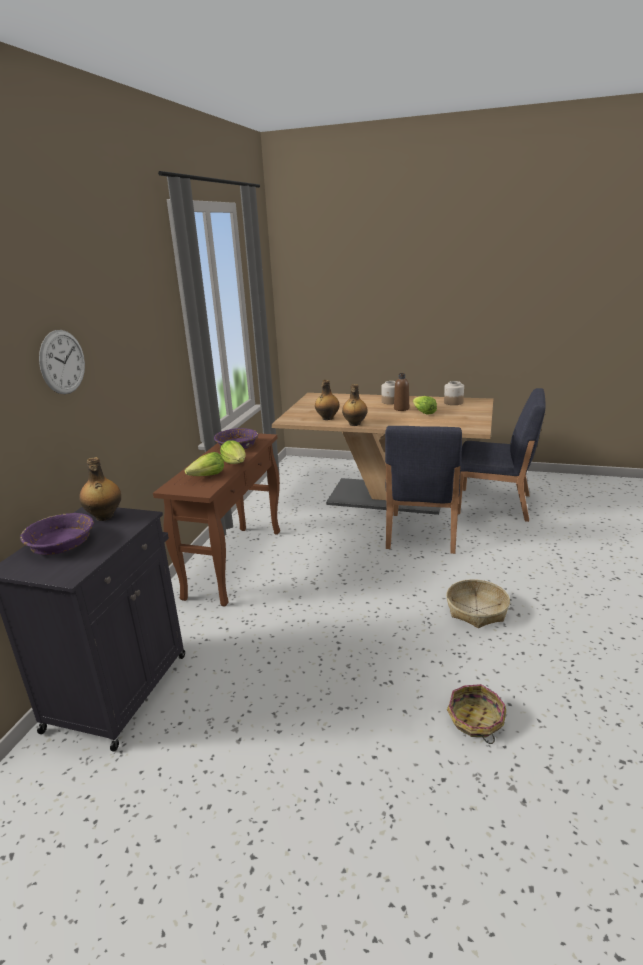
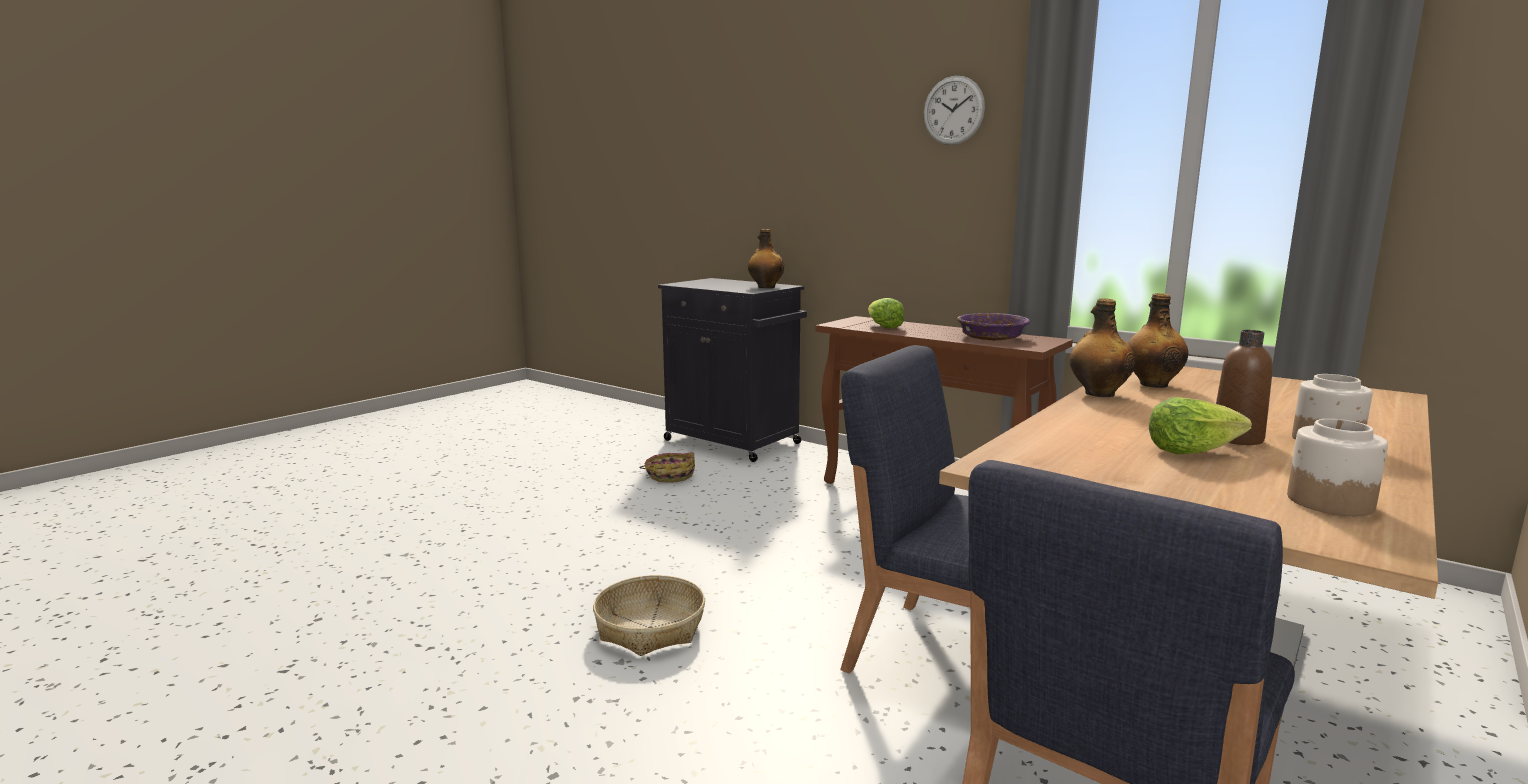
camera: 110 degrees right, 10 degrees down
purple bowl [20,513,94,555] -> none
wall clock [39,330,85,394] -> wall clock moved to [923,76,985,145]
lettuce [220,440,246,464] -> none
basket [447,684,506,744] -> basket moved to [639,452,695,483]

